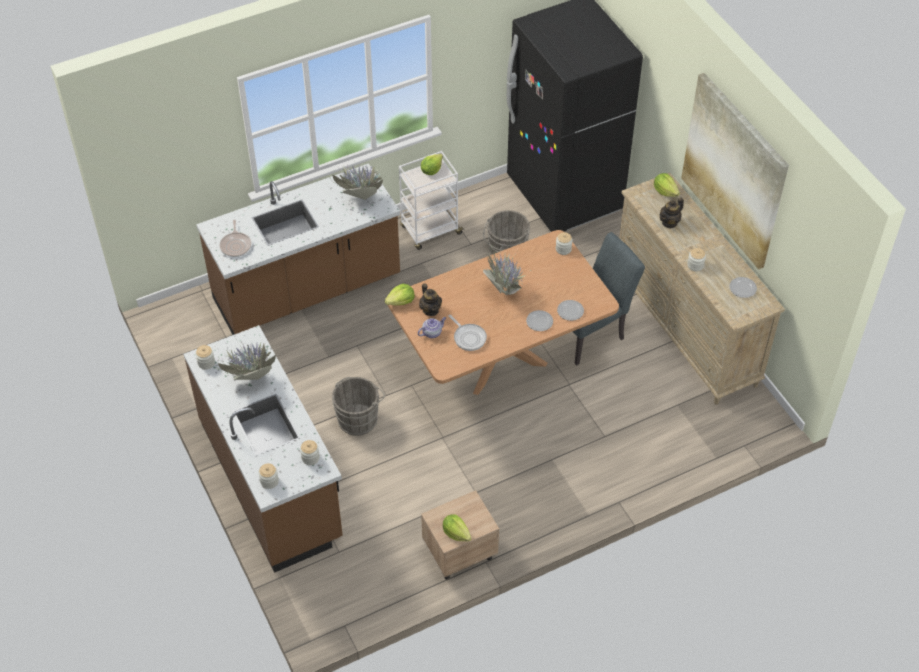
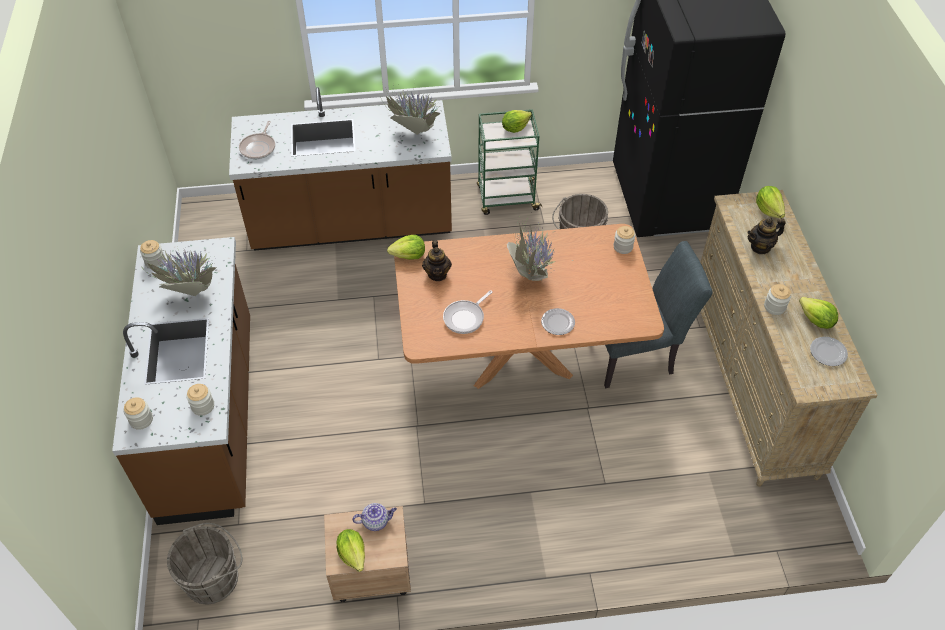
camera: 20 degrees right, 0 degrees up
grey bucket [332,377,385,436] -> grey bucket moved to [167,523,242,604]
white cart [399,151,464,250] -> green cart [477,109,542,215]
teapot [418,317,446,338] -> teapot moved to [352,503,397,531]
frying pan [449,315,487,351] -> frying pan turned 60 degrees clockwise [443,290,492,334]
plate [557,300,584,321] -> none
picture [681,73,789,269] -> none
none -> lettuce [799,297,838,329]

